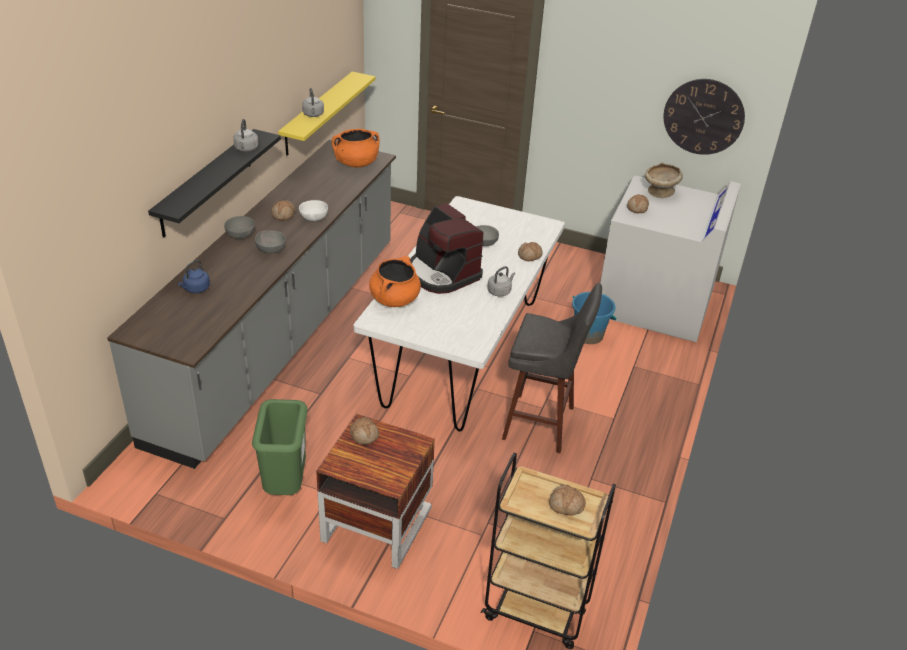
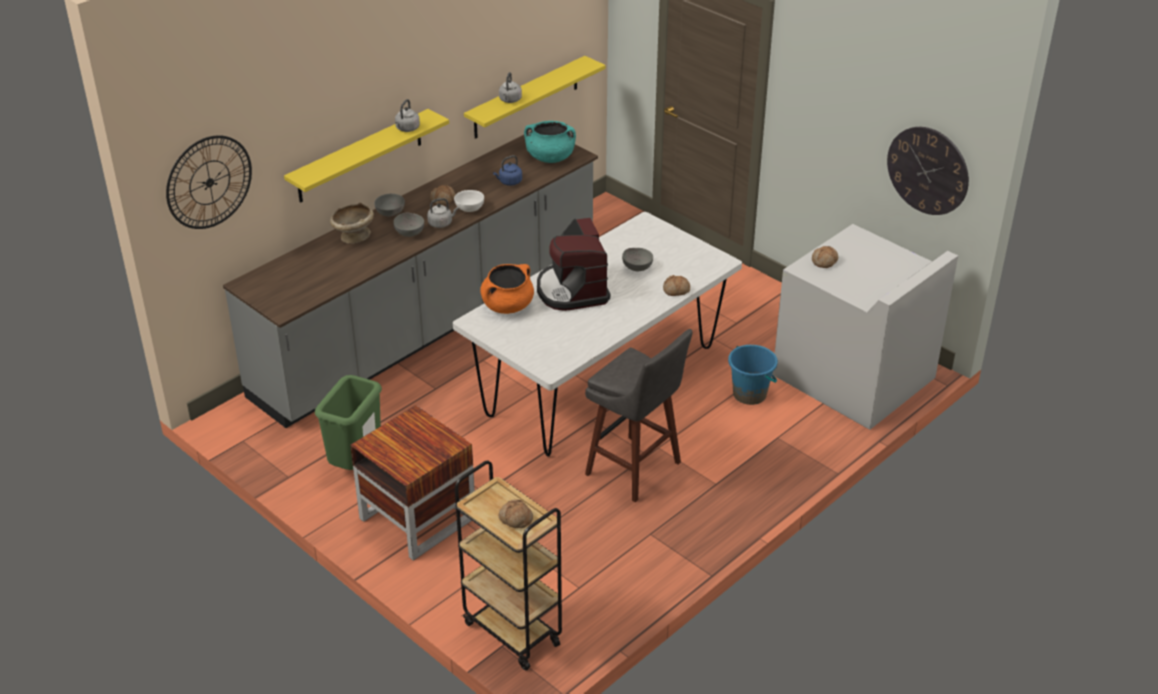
camera: 25 degrees right, 0 degrees up
black shelf [148,129,281,238] -> yellow shelf [284,109,449,203]
blue kettle [178,260,210,293] -> blue kettle moved to [493,155,522,186]
orange cooking pot [332,129,380,168] -> turquoise cooking pot [524,121,576,163]
bread [350,417,379,445] -> none
grey kettle [487,266,515,297] -> grey kettle moved to [427,198,458,228]
beige bowl [645,163,683,198] -> beige bowl moved to [330,203,374,244]
none -> wall clock [166,135,252,229]

